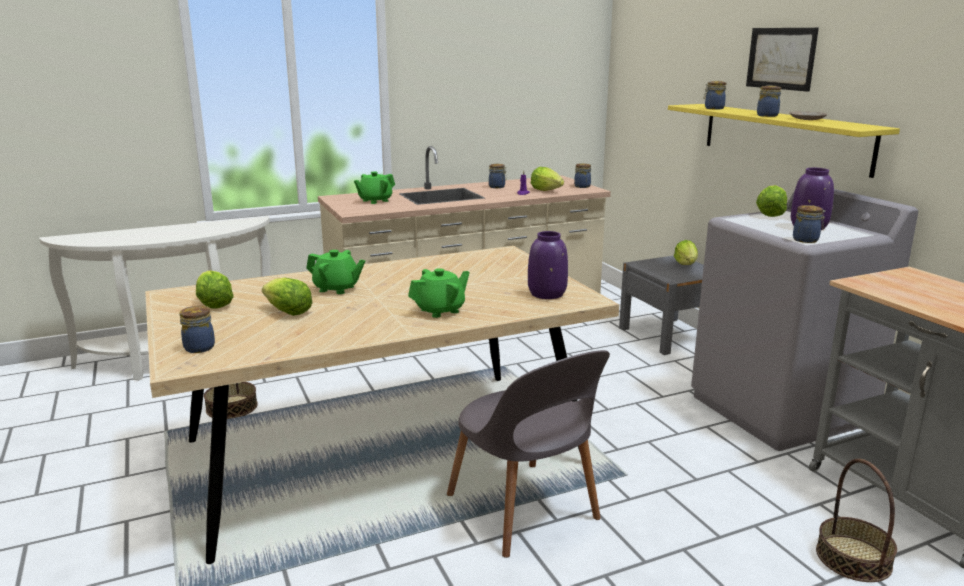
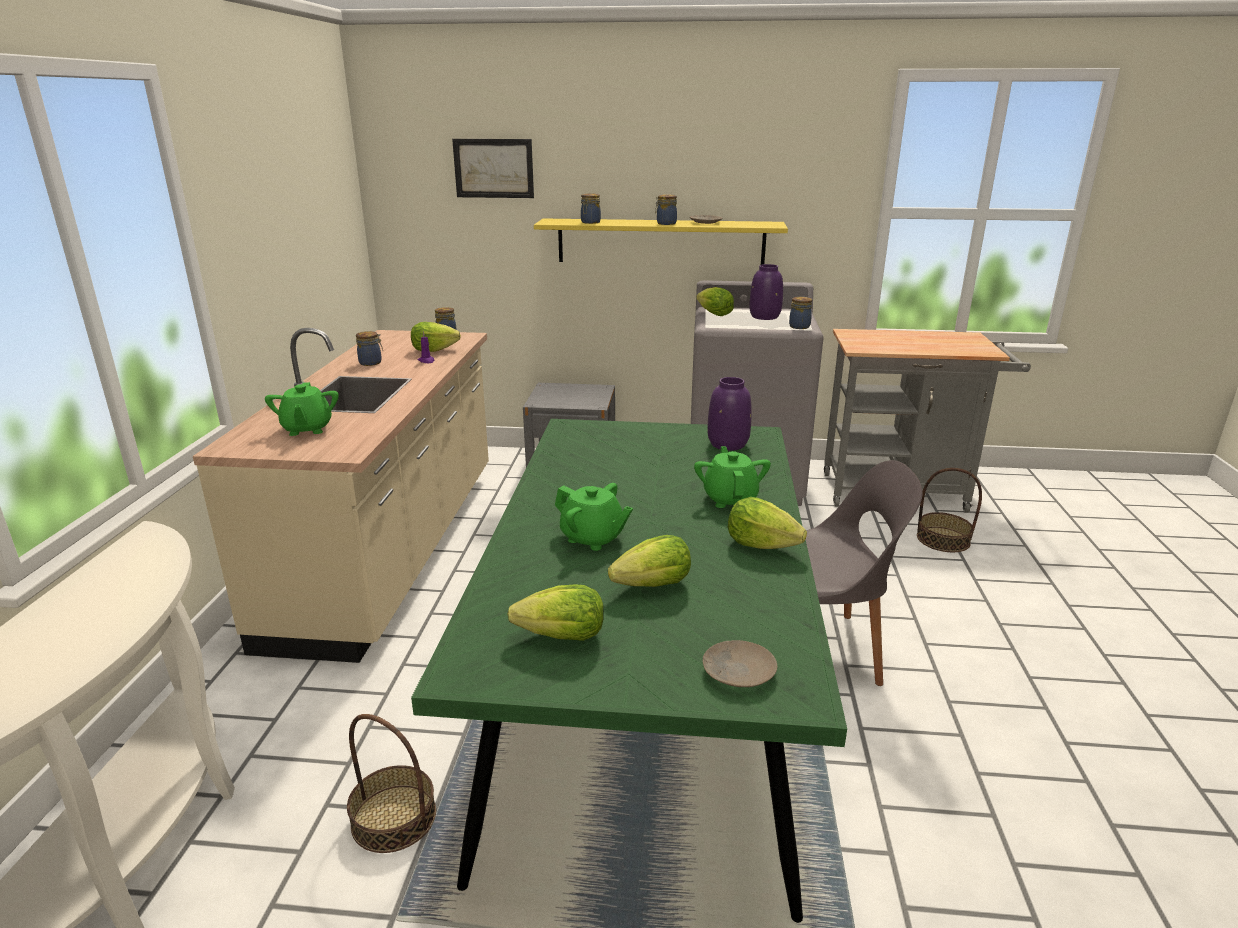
camera: 60 degrees left, 5 degrees up
beige dining table [145,246,619,564] -> green dining table [411,419,847,923]
jar [179,306,215,353] -> beige plate [703,640,777,687]
green teapot [306,250,365,294] -> green teapot turned 75 degrees clockwise [555,483,633,551]
lettuce [674,240,698,265] -> lettuce moved to [728,497,807,549]
picture [746,28,819,92] -> picture moved to [452,139,534,198]

